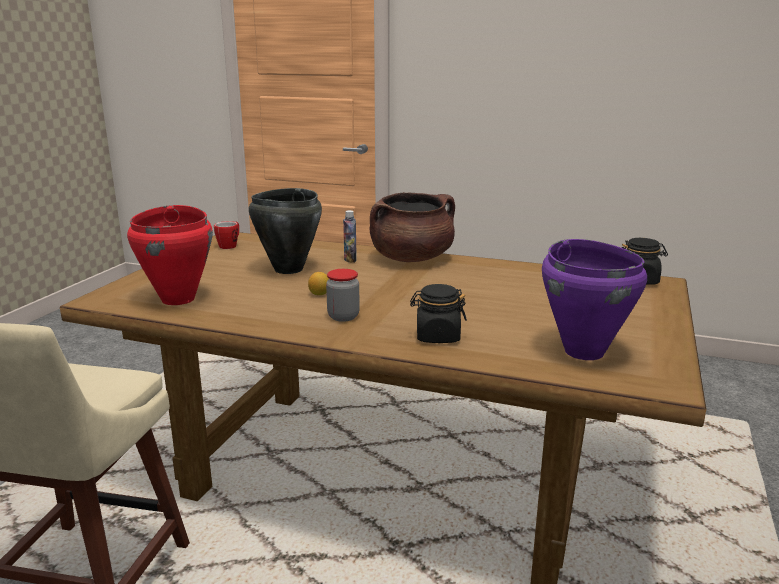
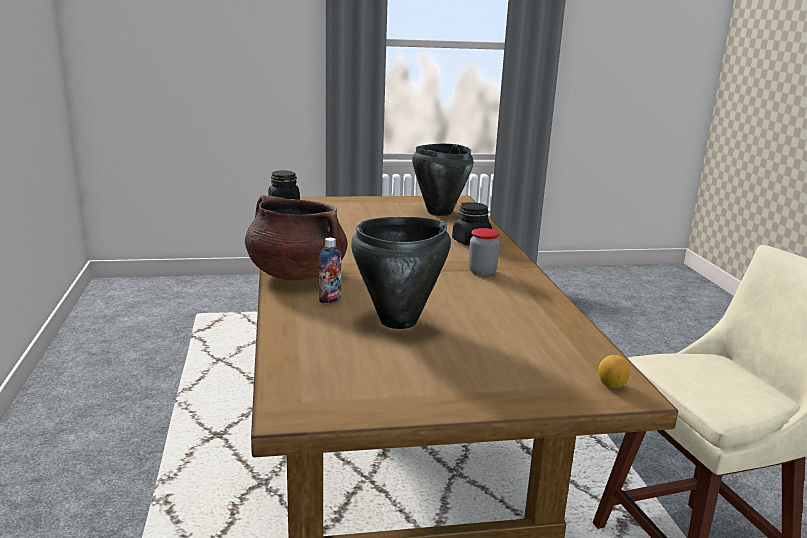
camera: 120 degrees left, 0 degrees up
red cooking pot [127,205,213,305] -> none
mug [214,221,239,249] -> none
lemon [308,272,329,295] -> lemon moved to [598,355,630,388]
purple cooking pot [542,239,647,360] -> black cooking pot [412,144,473,216]

